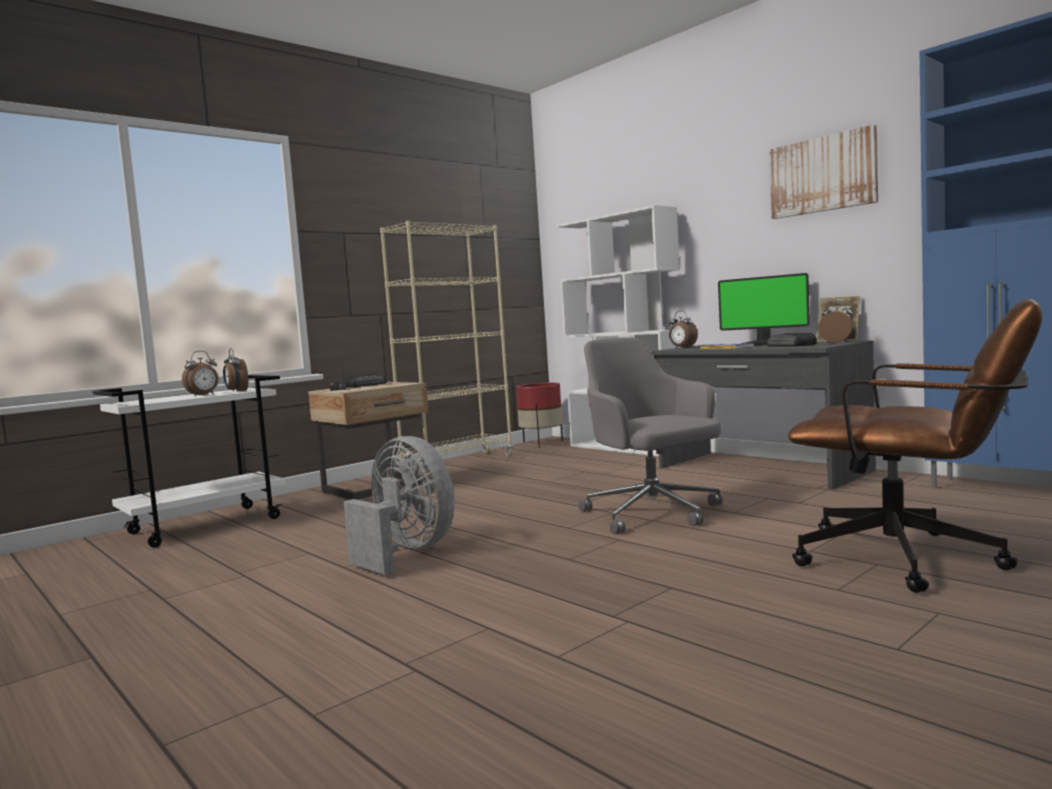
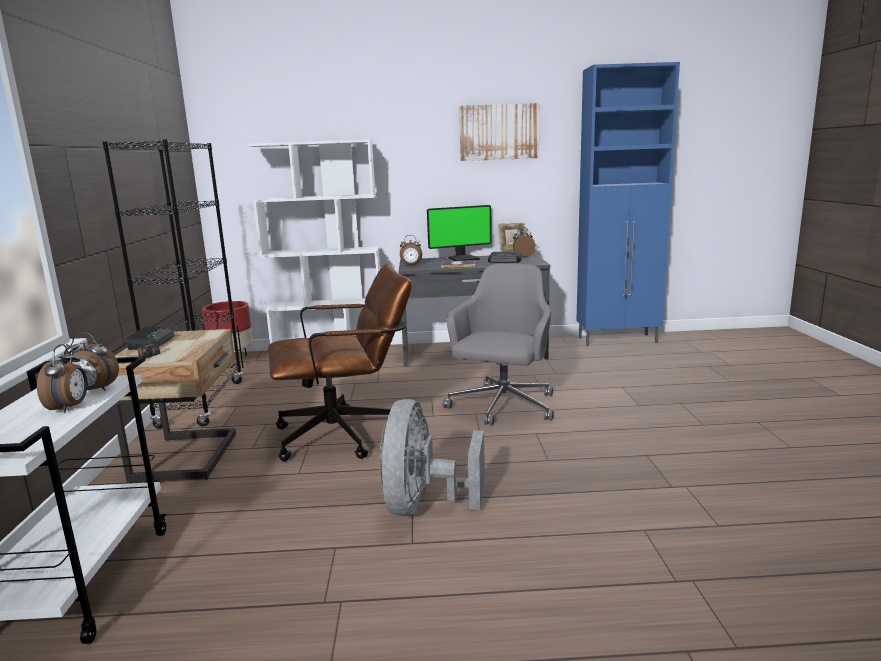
camera: 50 degrees left, 10 degrees up
grey fan [344,436,455,575] -> grey fan turned 75 degrees counterclockwise [379,399,485,516]
beige bookcase [380,221,513,474] -> black bookcase [103,139,243,429]
grey office chair [578,337,722,534] -> grey office chair turned 105 degrees clockwise [442,264,554,425]
brown office chair [788,299,1042,593] -> brown office chair moved to [268,264,412,461]

